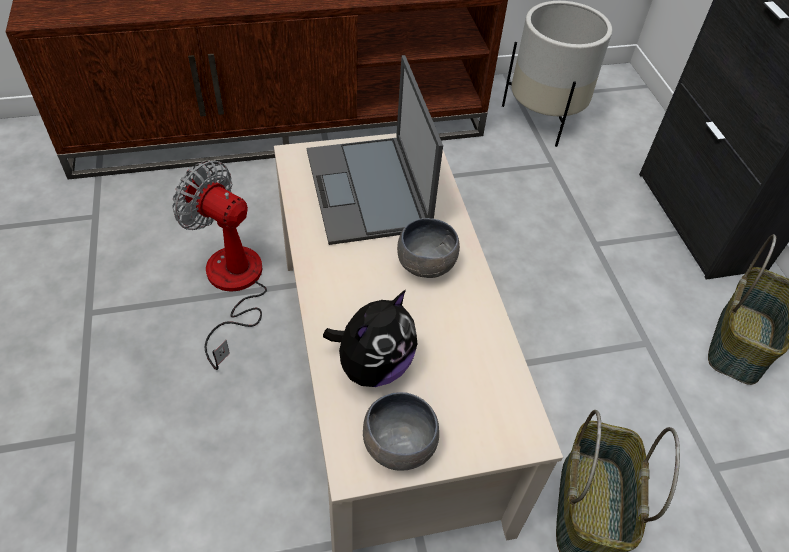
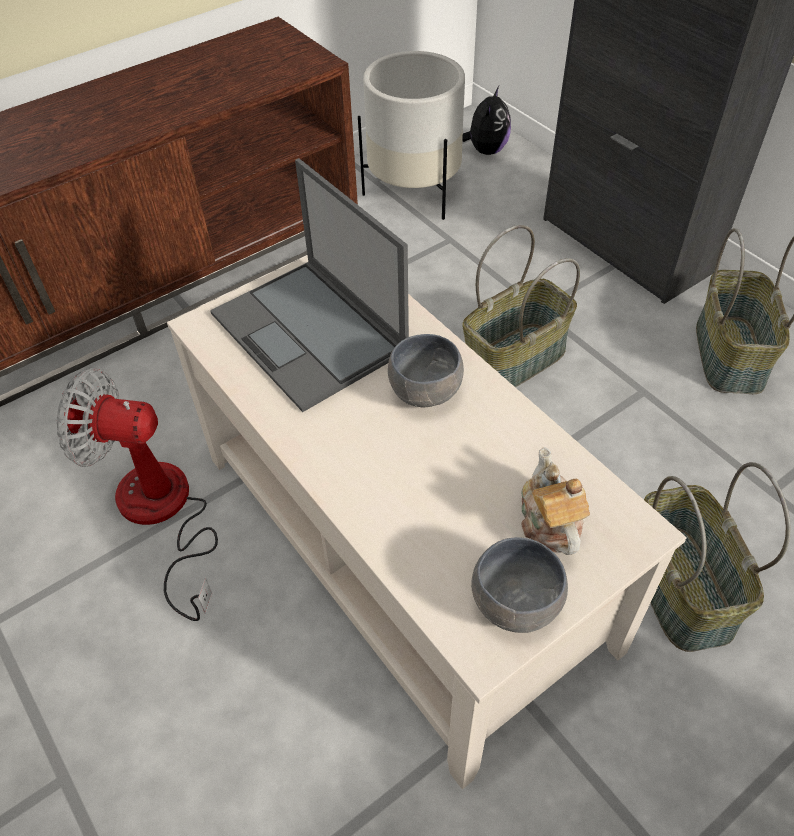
camera: 20 degrees left, 0 degrees up
plush toy [323,290,418,387] -> plush toy moved to [462,86,511,155]
none -> basket [462,225,580,387]
none -> teapot [521,447,590,555]

